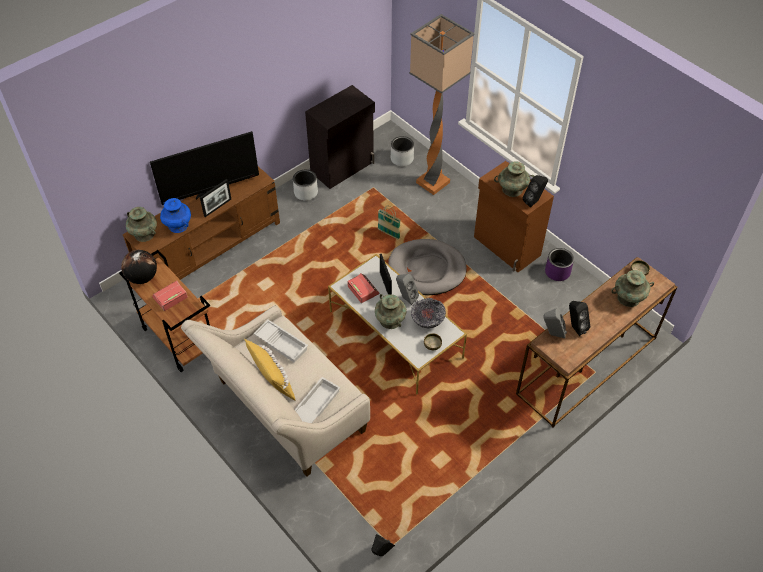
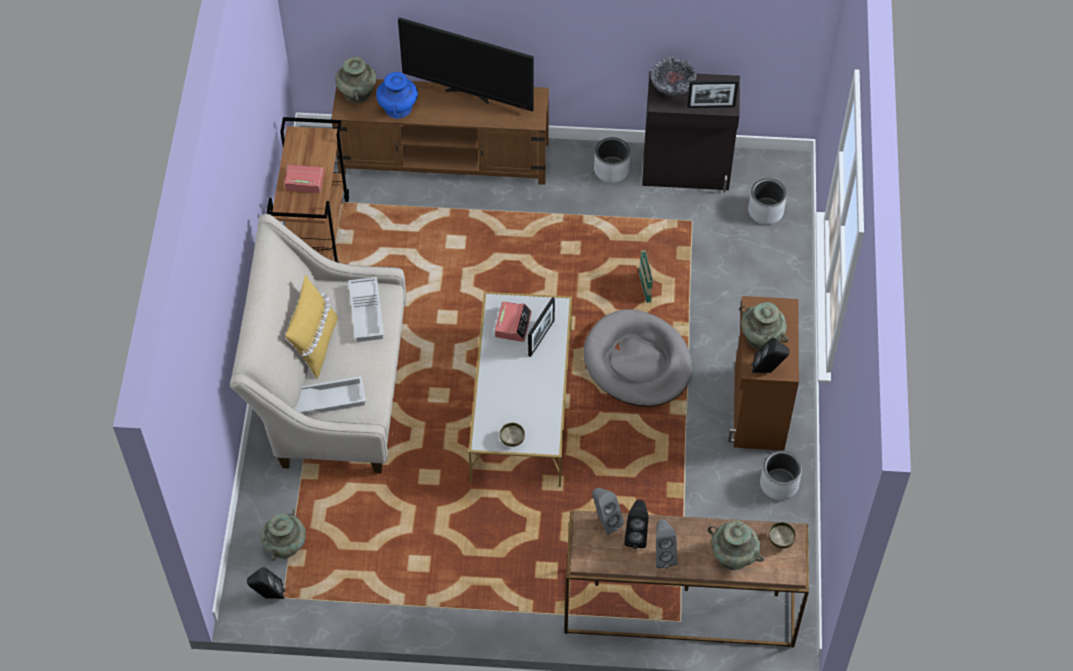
camera: 45 degrees right, 5 degrees up
globe [121,250,157,284] -> none
picture frame [200,179,231,217] -> picture frame moved to [687,80,738,108]
turquoise vase [375,294,407,329] -> turquoise vase moved to [260,508,306,561]
grey speaker [396,274,419,305] -> grey speaker moved to [656,520,678,569]
floor lamp [409,14,475,195] -> none
bowl [411,298,446,328] -> bowl moved to [651,57,697,96]
purple planter [545,248,574,281] -> grey planter [760,451,802,500]

